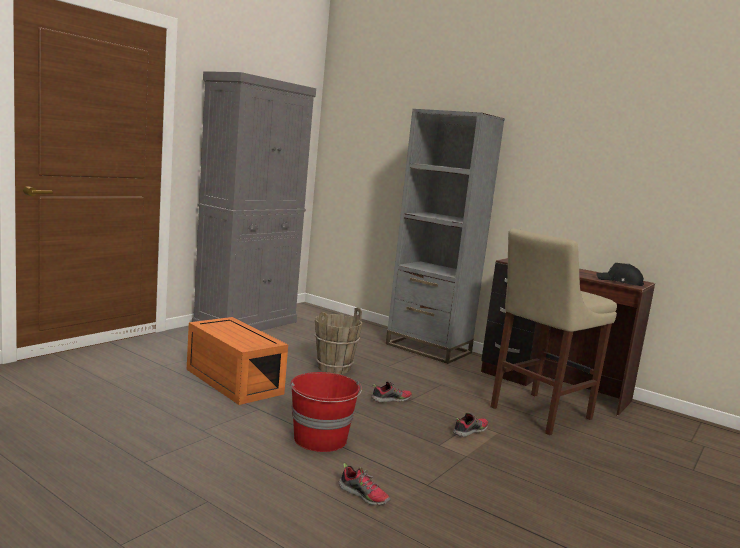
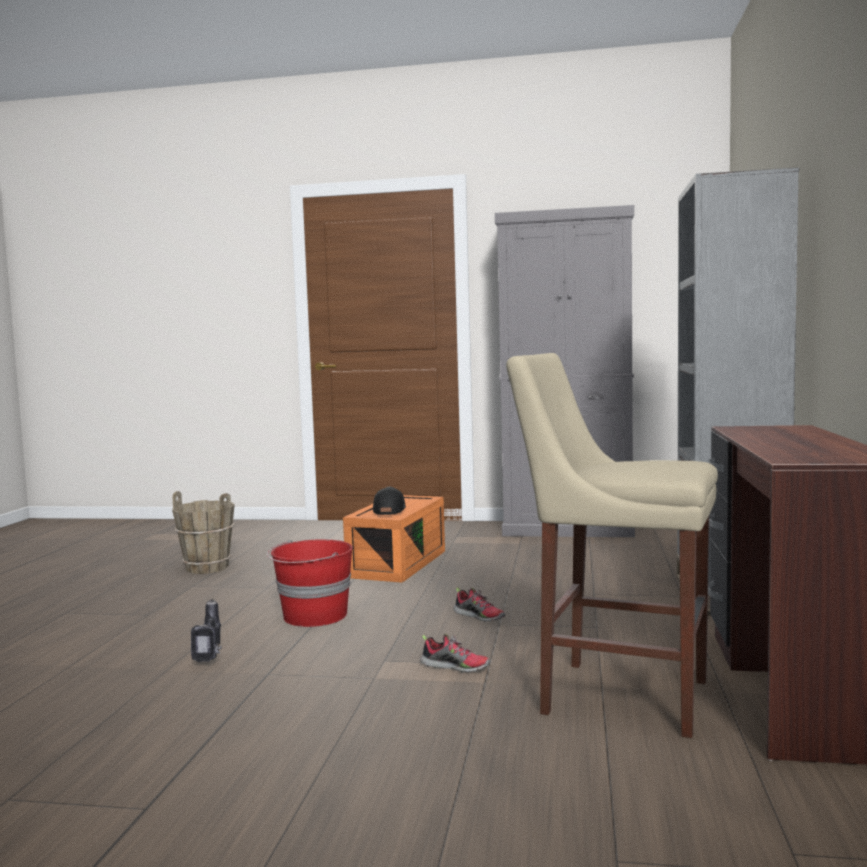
camera: 65 degrees right, 5 degrees down
brown bucket [314,307,363,374] -> brown bucket moved to [172,491,235,574]
shoe [338,462,390,505] -> power drill [191,599,222,662]
black cap [596,263,644,286] -> black cap moved to [373,486,406,515]

